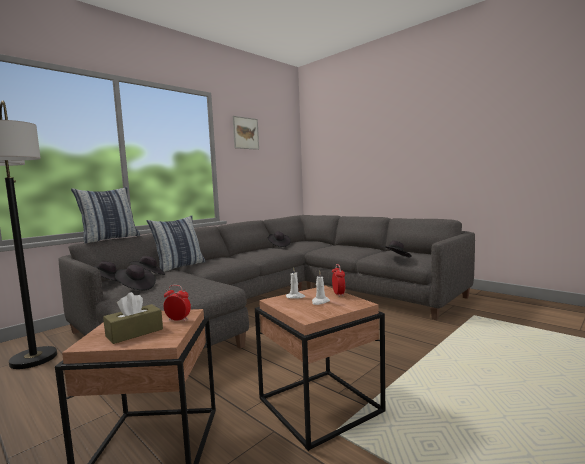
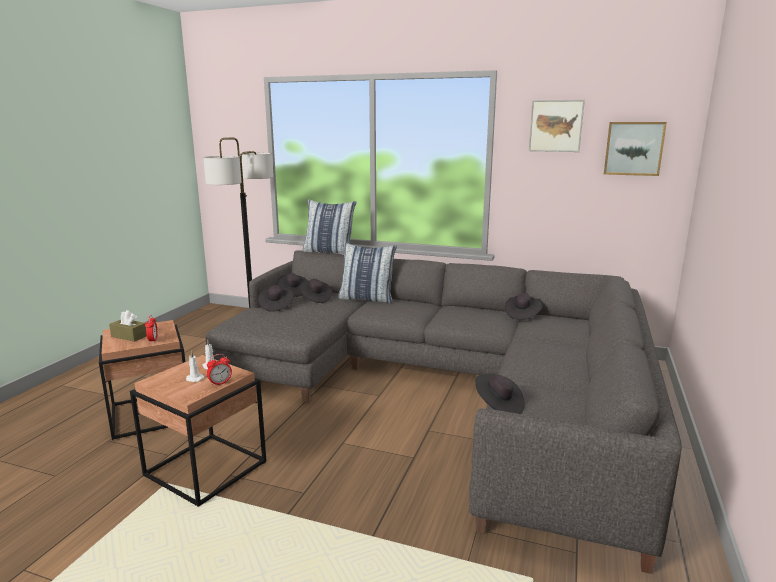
camera: 65 degrees right, 10 degrees up
none -> picture [604,122,667,176]

